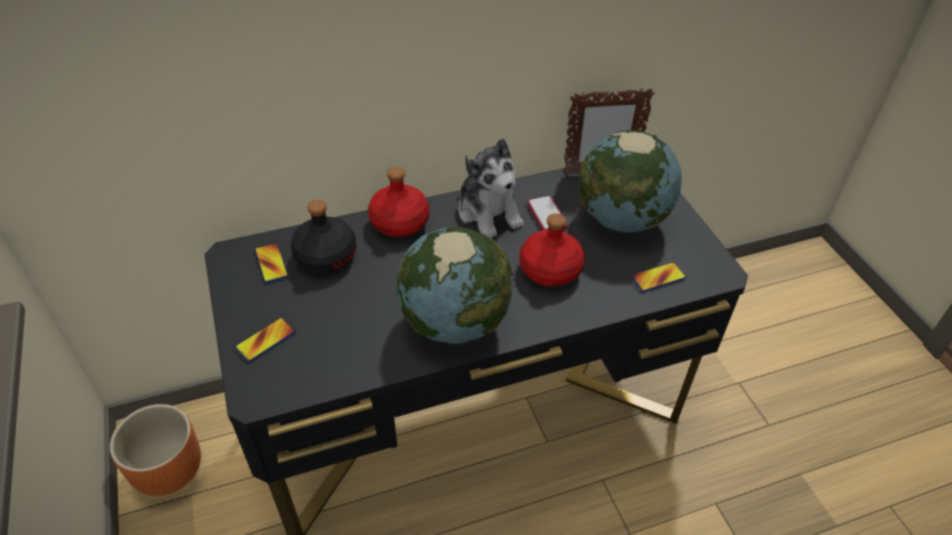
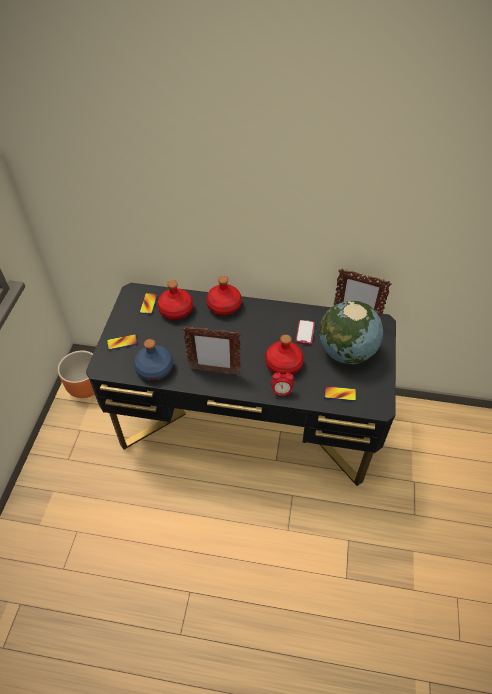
camera: 30 degrees right, 5 degrees up
black bottle [291,200,356,273] -> red bottle [157,280,193,320]
globe [396,227,513,344] -> picture frame [183,327,241,376]
plush toy [458,138,524,238] -> none
none -> blue bottle [134,339,173,381]
none -> alarm clock [271,370,294,397]

